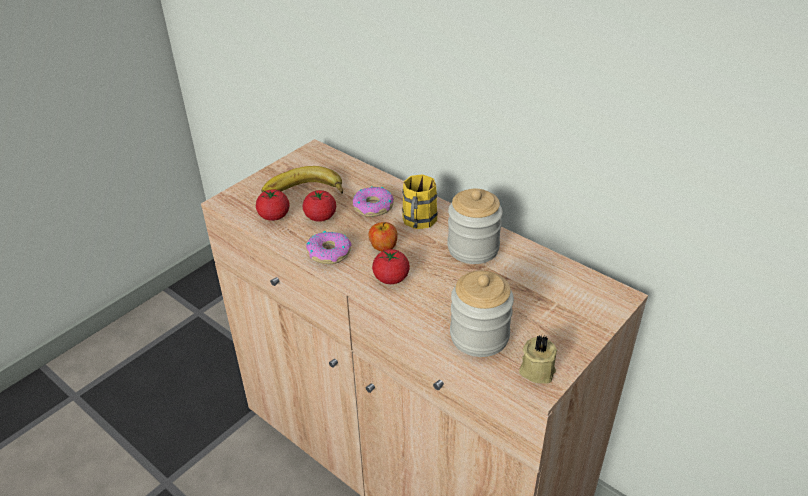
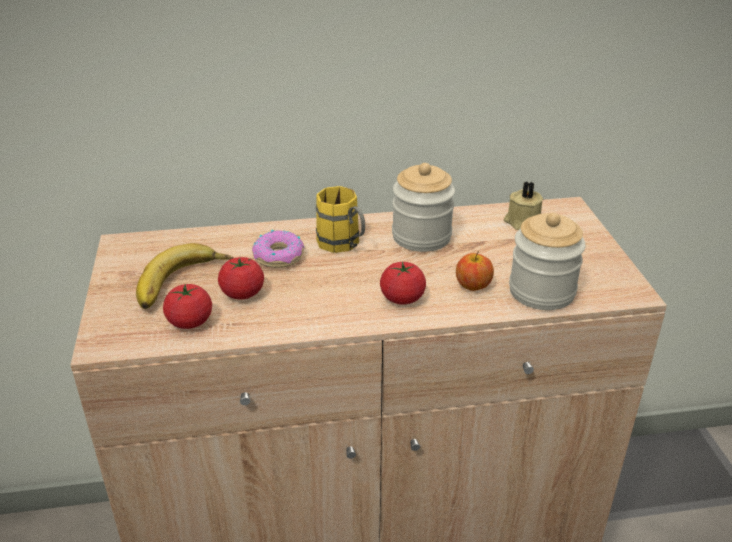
camera: 50 degrees left, 5 degrees down
donut [306,231,352,264] -> none
apple [369,222,398,251] -> apple moved to [456,251,494,291]
beige candle [519,335,557,383] -> beige candle moved to [504,182,543,230]

